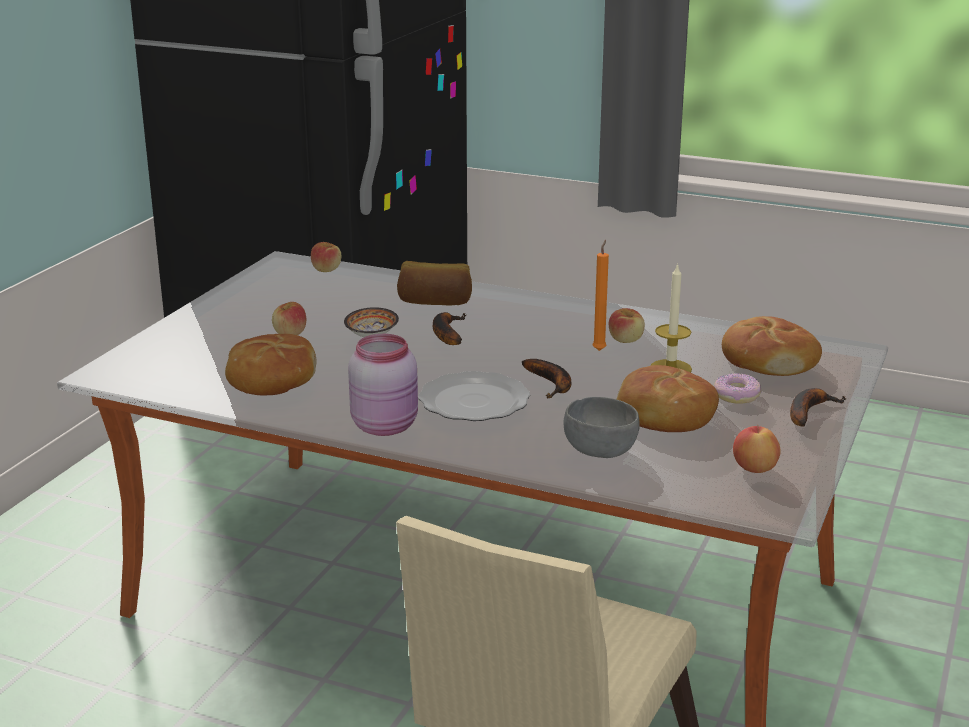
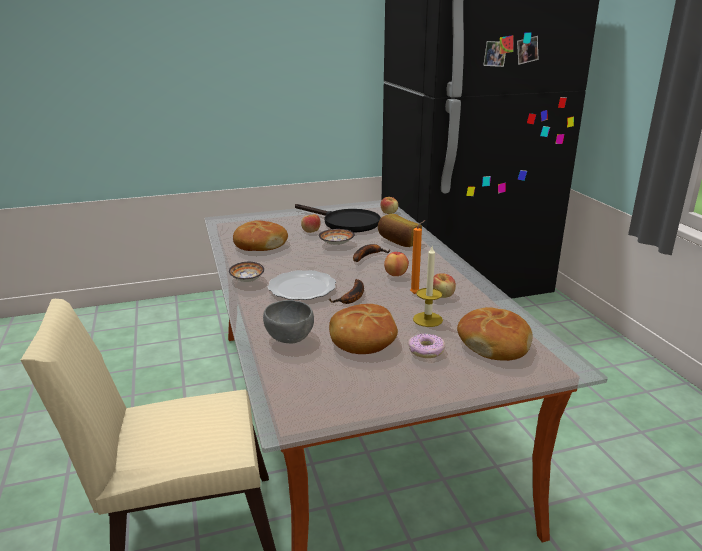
camera: 50 degrees right, 0 degrees up
pink jar [348,334,418,436] -> bowl [229,262,264,282]
apple [733,425,781,473] -> apple moved to [384,251,409,276]
banana [790,388,846,427] -> none
none -> black frying pan [295,204,381,233]

